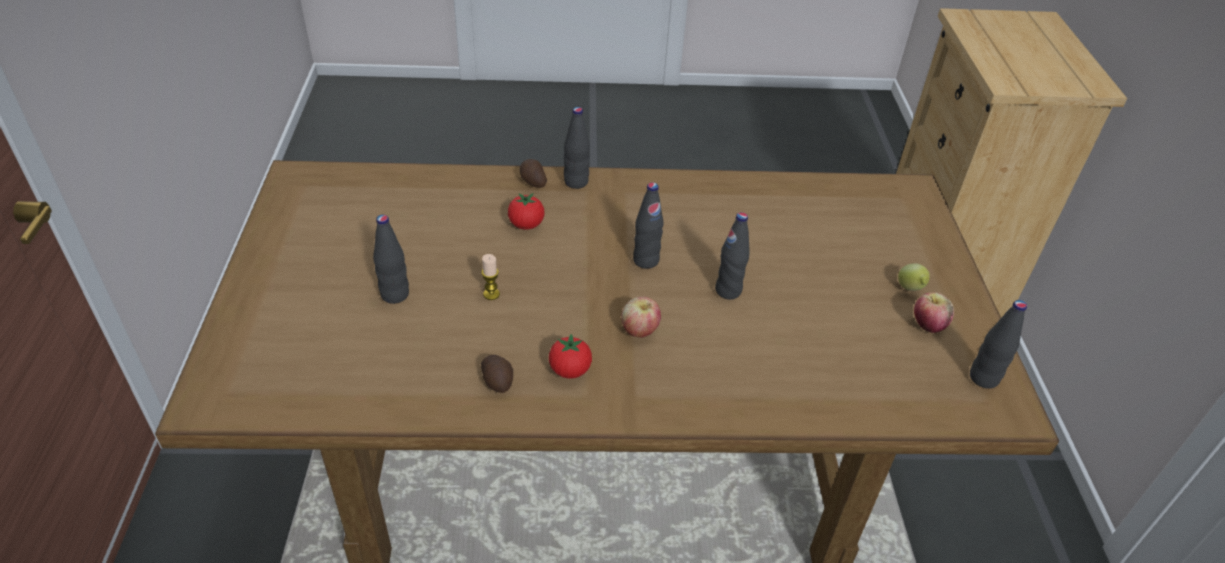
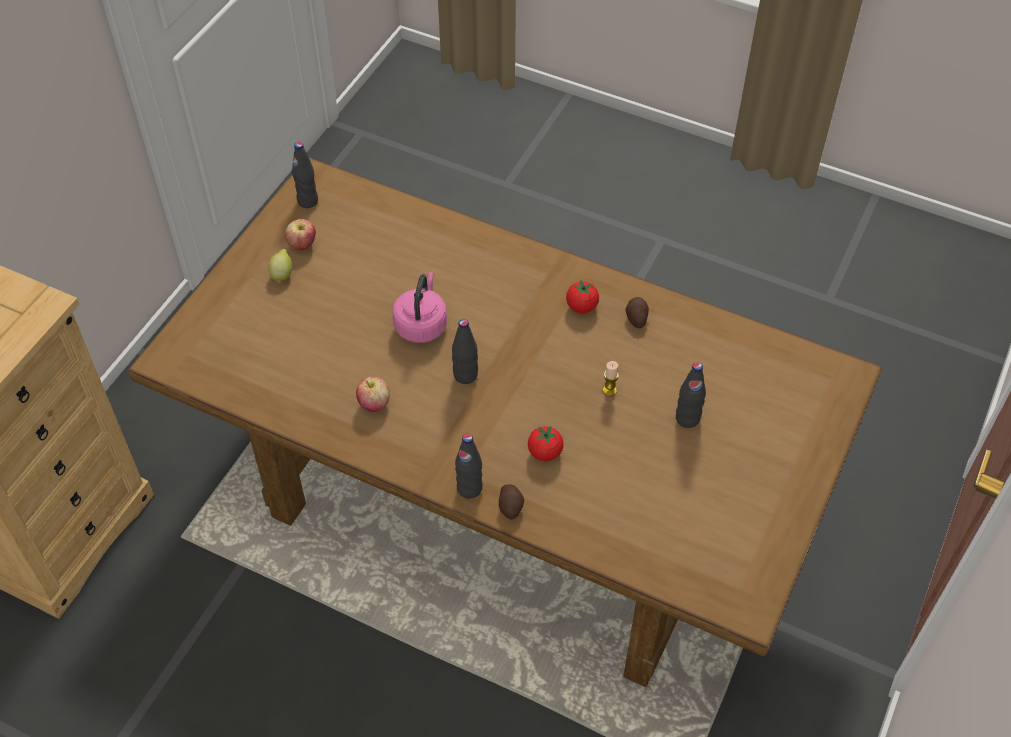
camera: 150 degrees left, 10 degrees up
apple [621,297,661,338] -> apple moved to [356,377,390,412]
black bottle [715,212,750,299] -> pink kettle [393,272,447,343]

